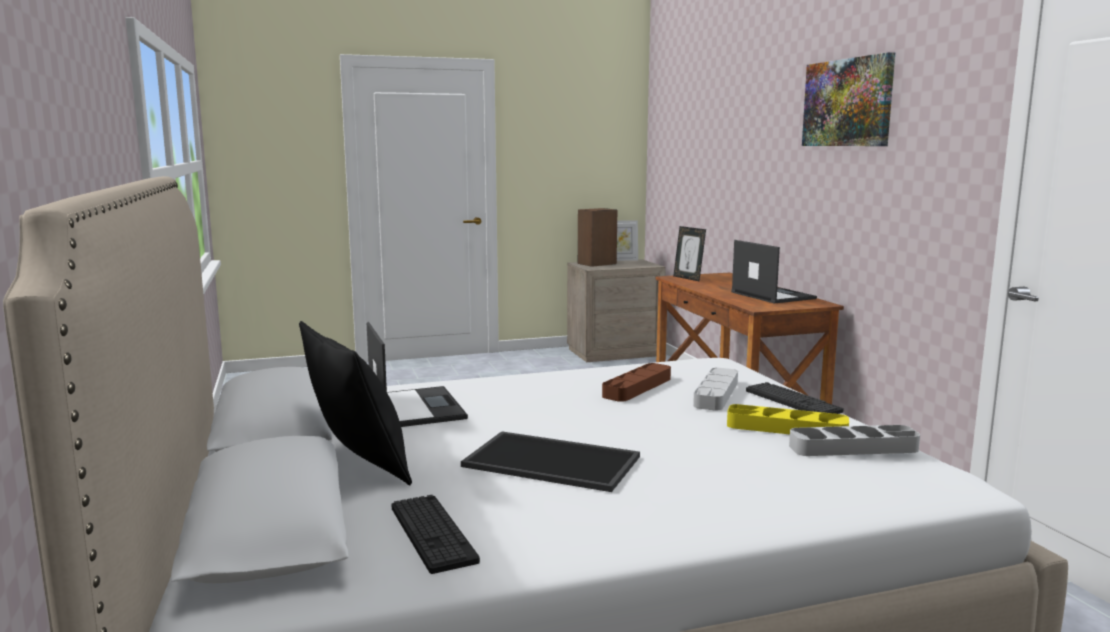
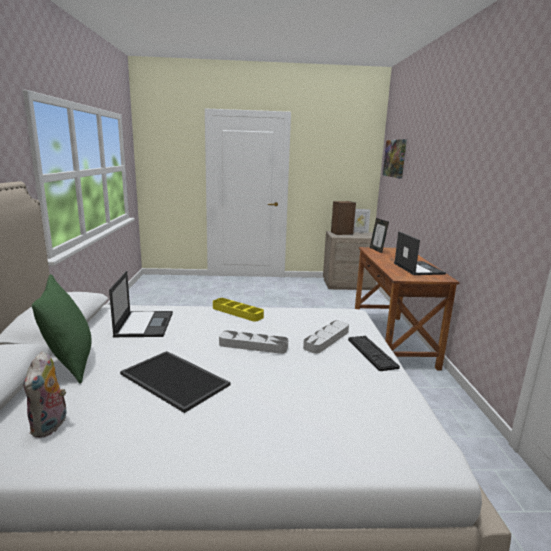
camera: 15 degrees right, 5 degrees up
black pillow [299,321,412,485] -> green pillow [32,274,92,384]
keyboard [391,495,480,574] -> plush toy [24,351,68,438]
brown tray [602,363,671,402] -> none
yellow tray [727,404,849,434] -> yellow tray moved to [213,298,264,322]
grey tray [789,425,920,456] -> grey tray moved to [219,330,288,354]
picture [802,52,895,146] -> picture moved to [383,139,407,179]

